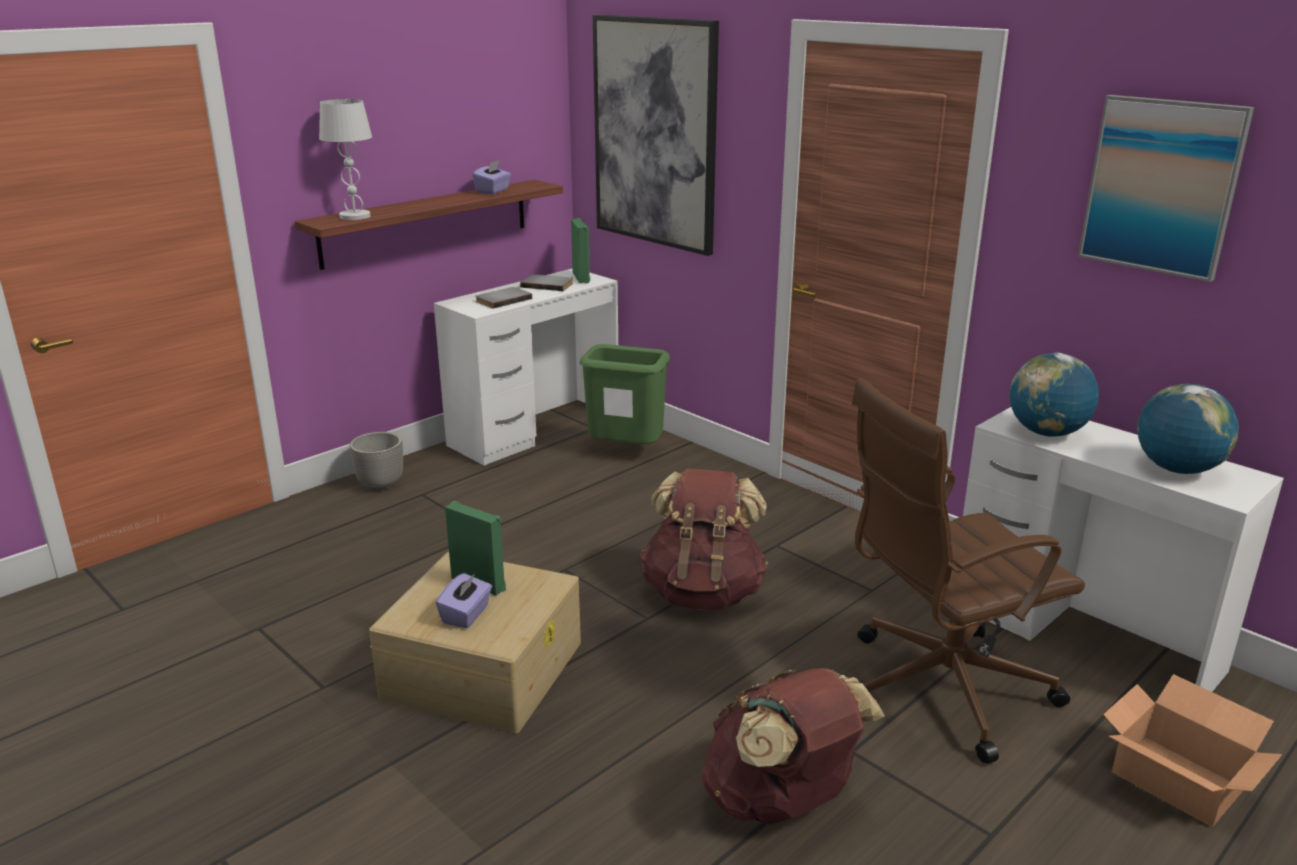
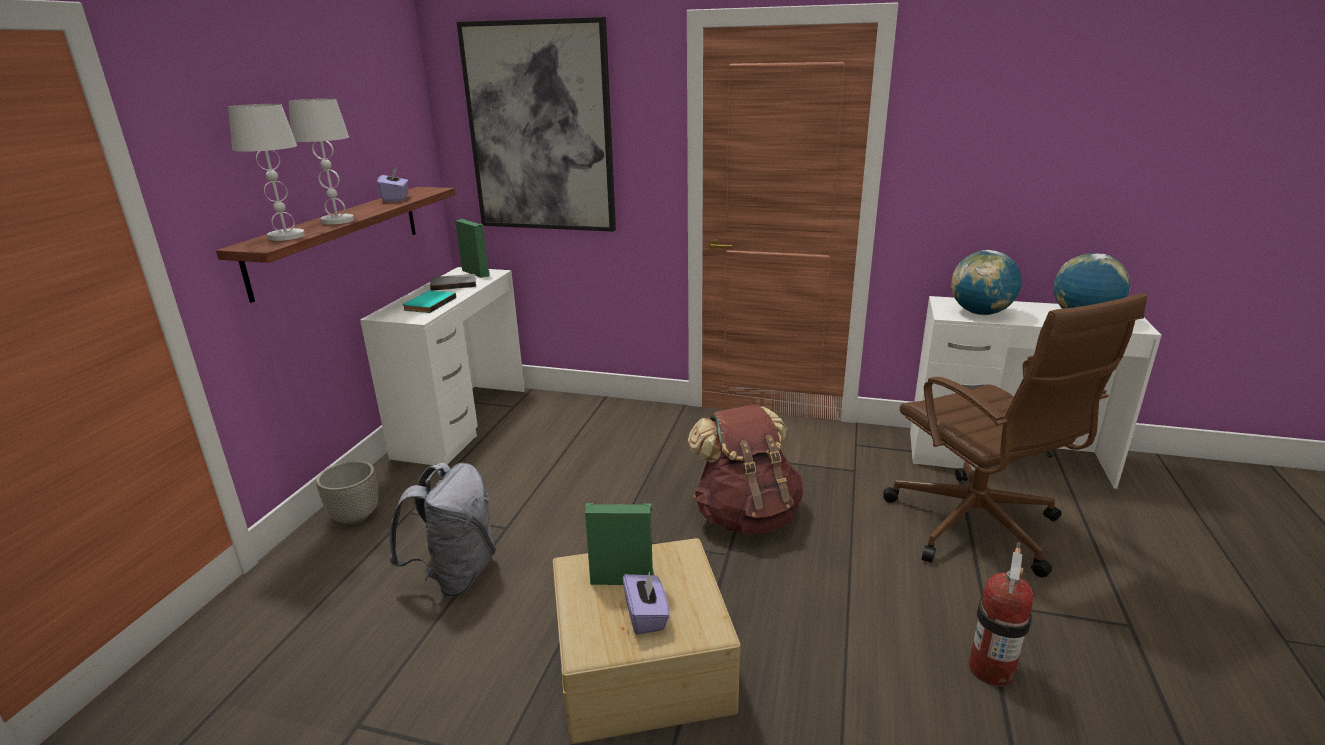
camera: 30 degrees left, 0 degrees up
grey book [475,287,532,309] -> turquoise book [403,291,456,313]
green trash can [579,344,670,444] -> none
brown backpack [701,668,885,825] -> fire extinguisher [969,542,1034,687]
brown office chair [852,378,1085,764] -> brown office chair turned 60 degrees counterclockwise [883,293,1147,577]
picture [1078,95,1254,282] -> none
cardboard box [1103,674,1282,827] -> none
none -> white table lamp [289,98,354,224]
none -> grey backpack [389,463,496,597]

